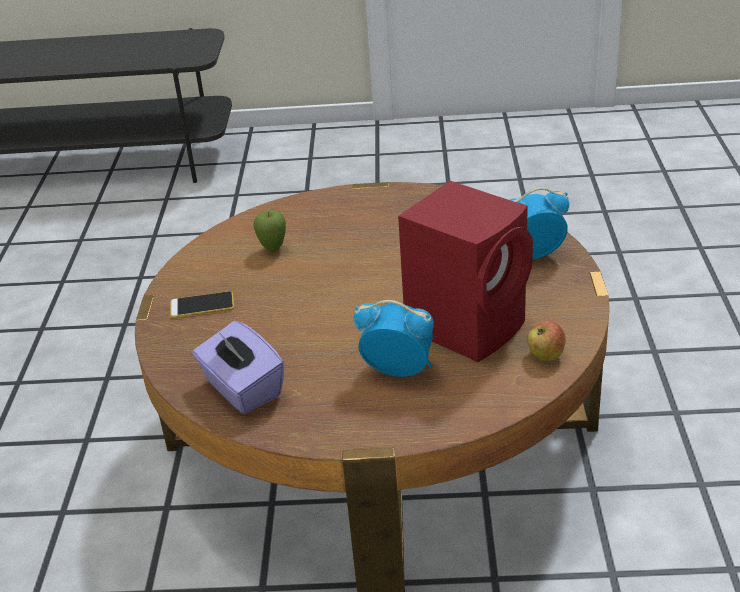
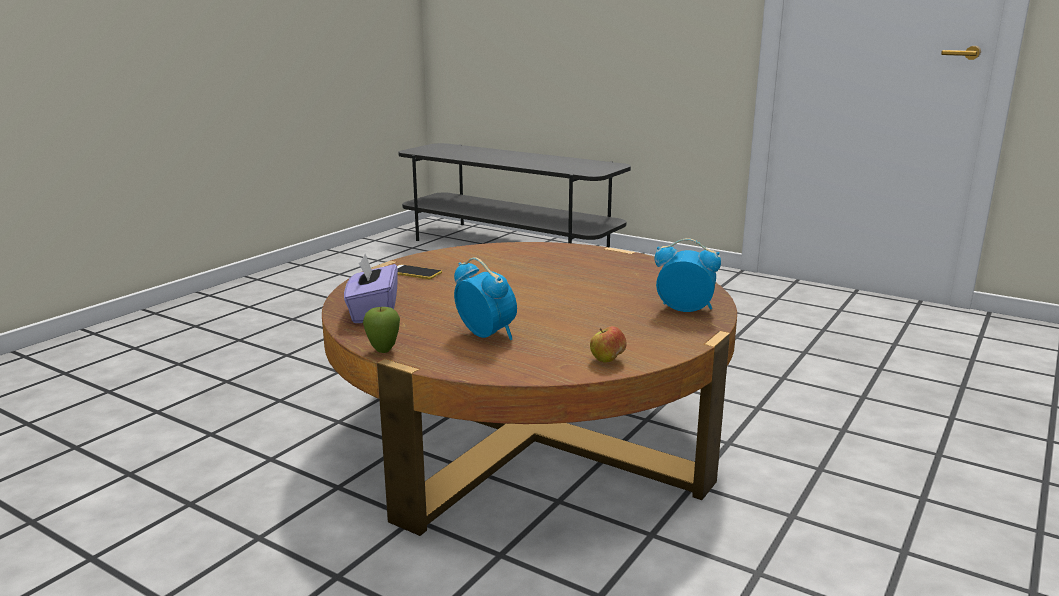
camera: 30 degrees right, 15 degrees down
apple [253,210,286,252] -> apple moved to [363,307,400,353]
red speaker [398,181,533,362] -> none

